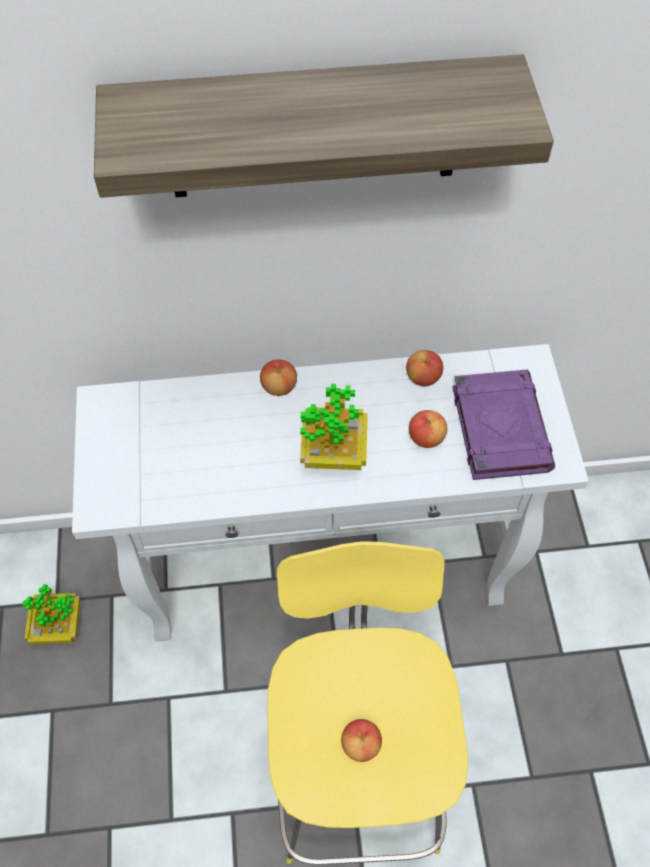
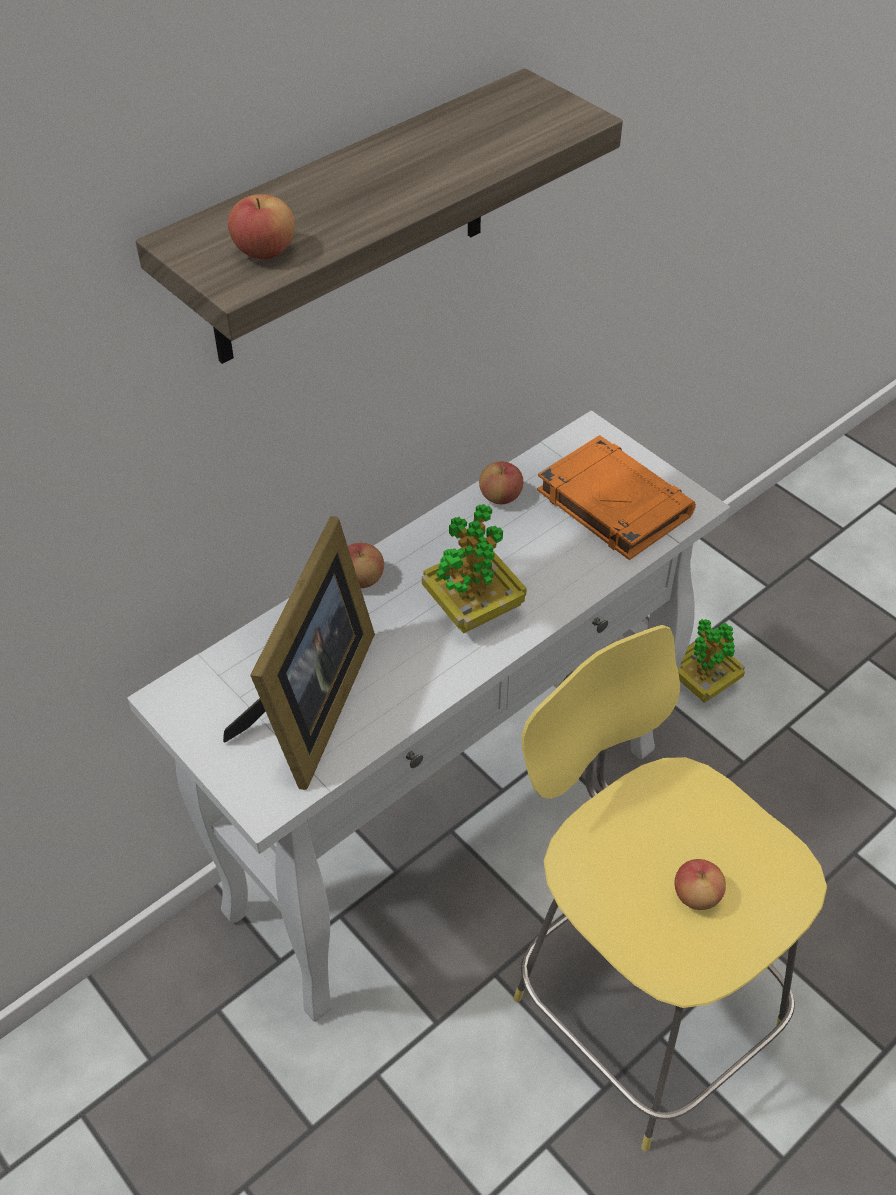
camera: 35 degrees left, 10 degrees down
potted plant [22,584,81,644] -> potted plant moved to [678,619,745,703]
apple [409,410,447,448] -> apple moved to [228,194,295,259]
purple book [453,370,555,480] -> orange book [537,435,696,560]
none -> picture frame [223,516,375,790]

